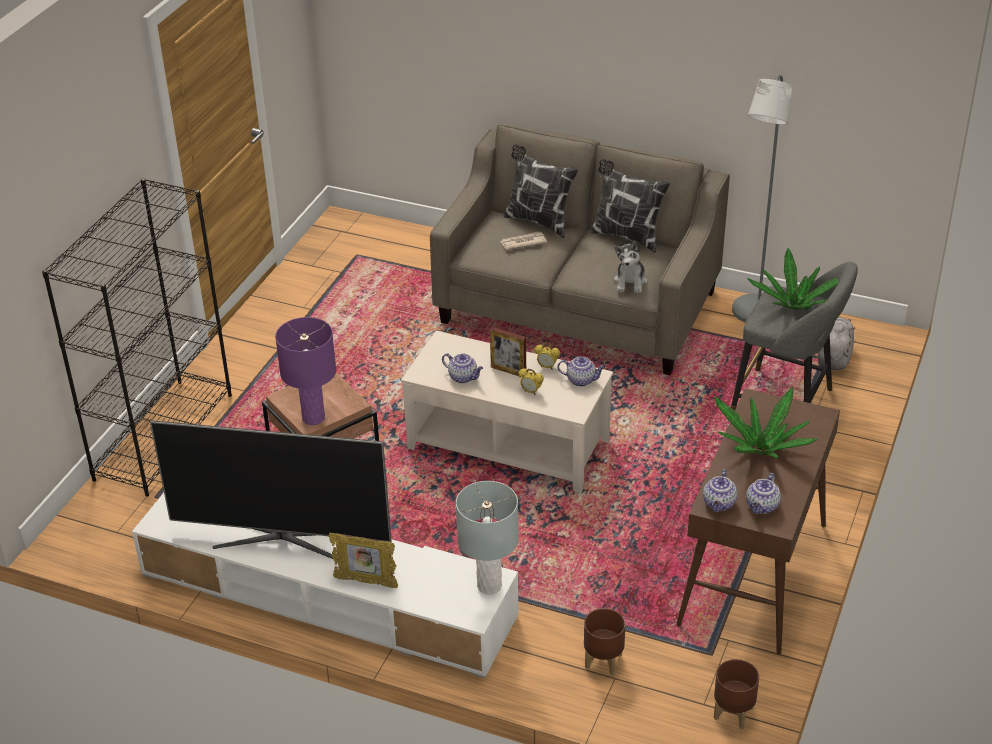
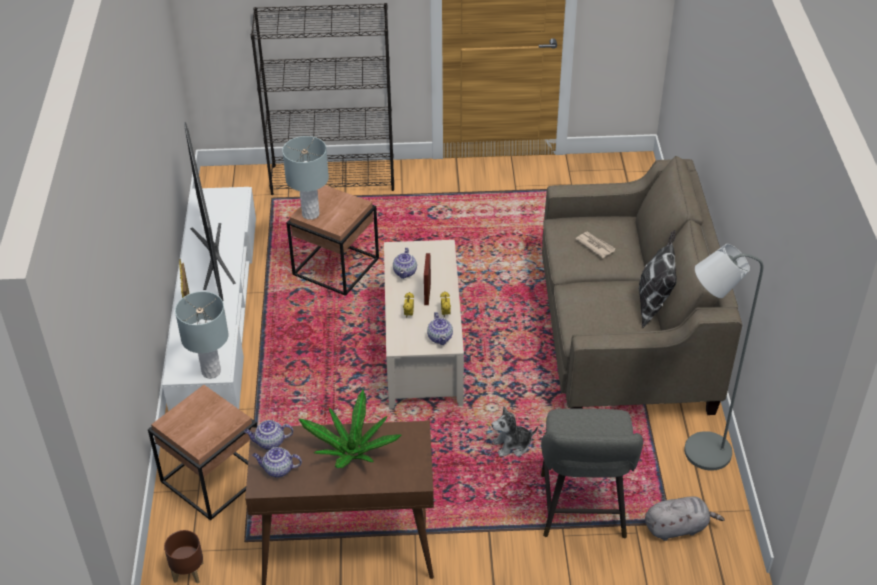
camera: 65 degrees right, 5 degrees up
purple table lamp [275,317,336,425] -> grey table lamp [282,136,329,220]
pillow [504,144,578,238] -> none
brown planter [584,608,626,676] -> brown side table [148,385,257,521]
plush toy [614,241,647,293] -> plush toy moved to [492,406,538,457]
potted plant [747,248,838,310] -> none

